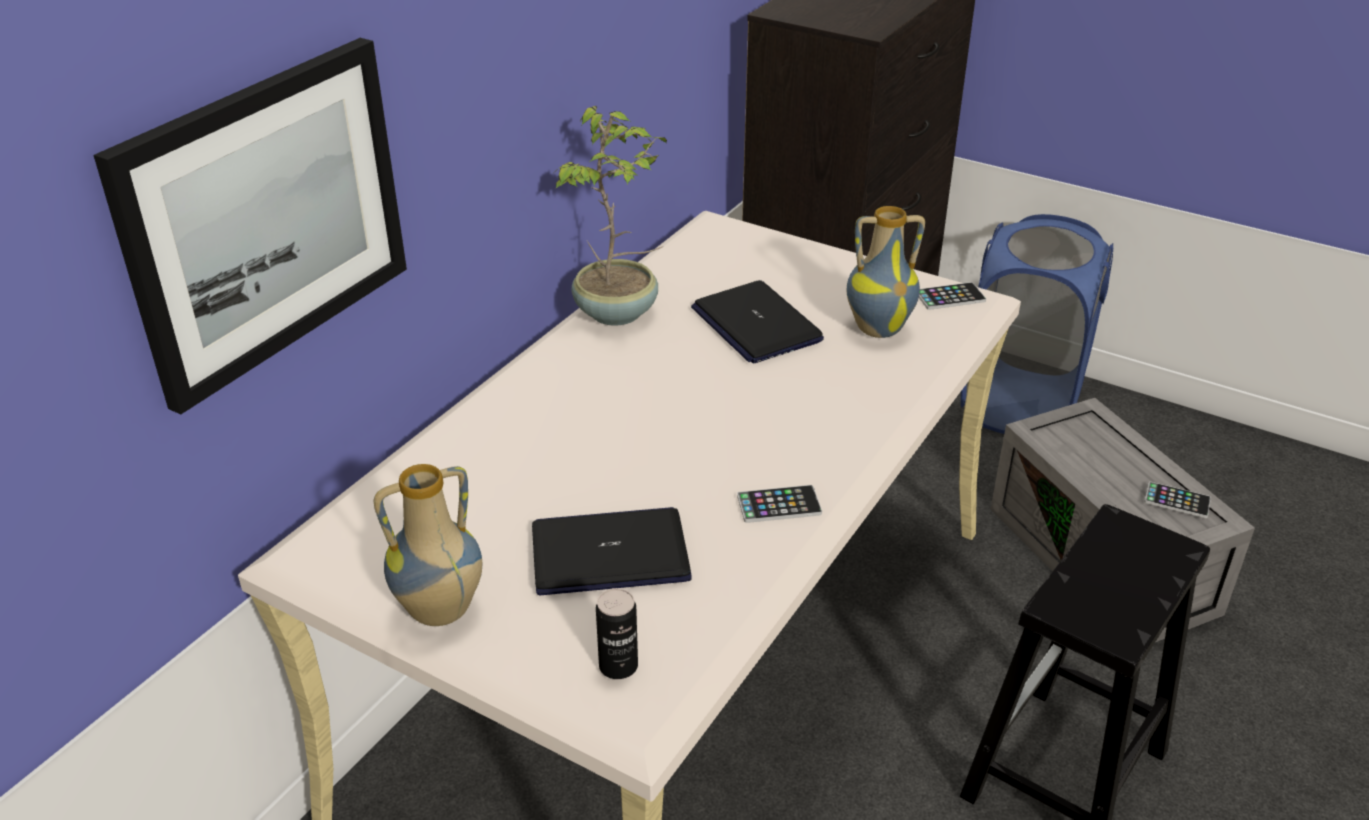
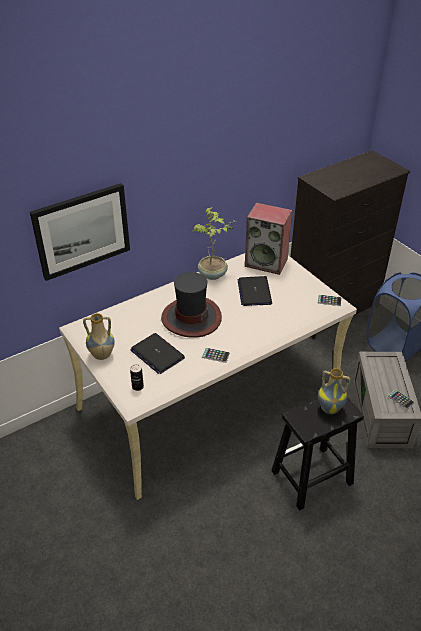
camera: 25 degrees right, 5 degrees up
laptop [532,507,692,595] -> laptop turned 150 degrees counterclockwise [130,333,185,374]
vase [847,206,925,338] -> vase moved to [318,368,351,414]
none -> hat [161,272,222,338]
none -> speaker [245,203,292,275]

